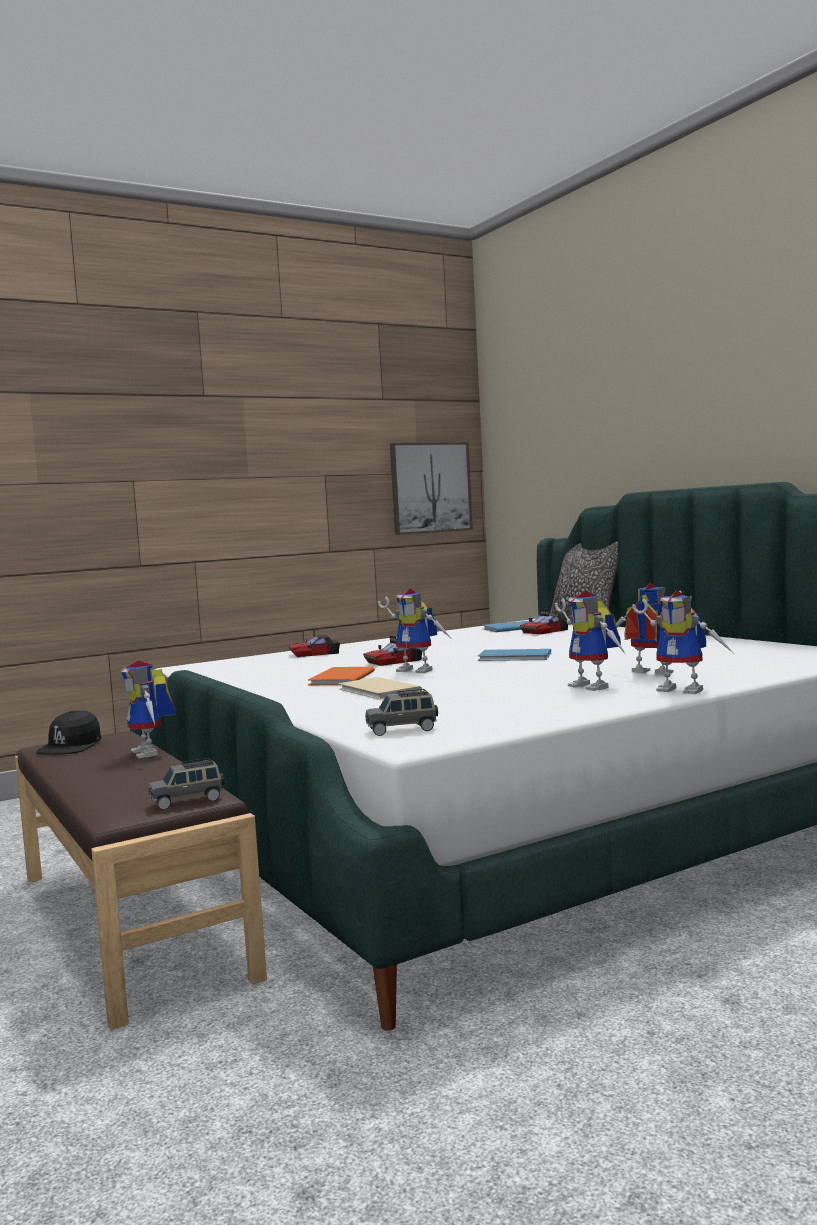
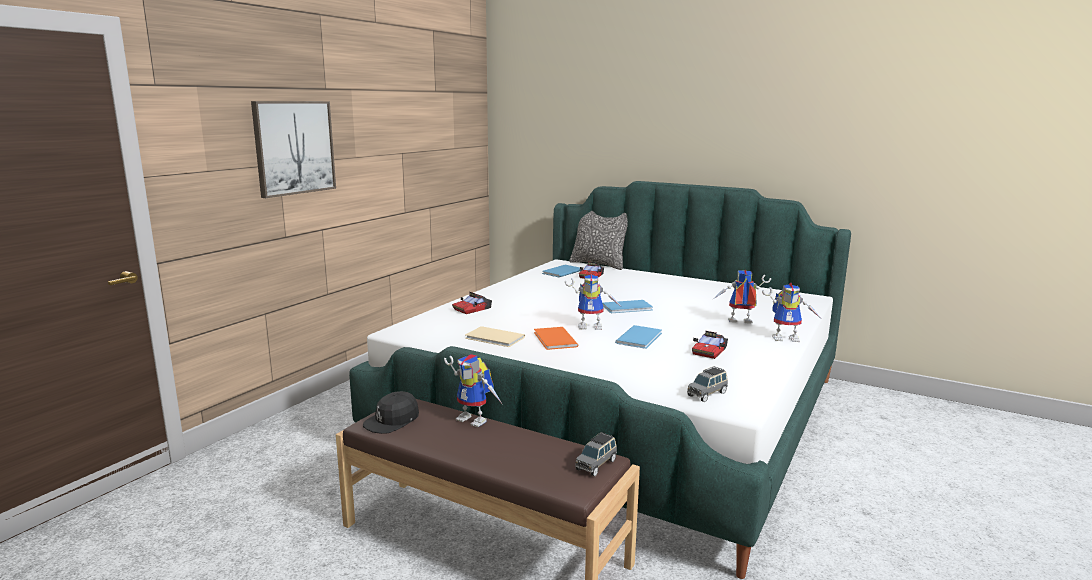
camera: 30 degrees left, 10 degrees up
black cap [36,710,101,754] -> black cap turned 60 degrees clockwise [363,391,419,434]
beige book [339,677,422,699] -> beige book moved to [465,326,525,347]
toy car [363,636,422,666] -> toy car moved to [692,331,728,359]
picture [390,442,473,535] -> picture moved to [251,101,336,198]
toy robot [555,591,625,691] -> none
none -> blue book [615,325,662,349]

